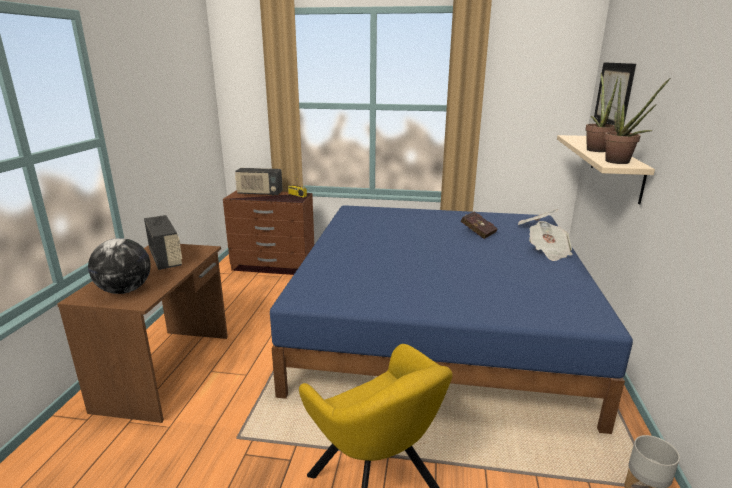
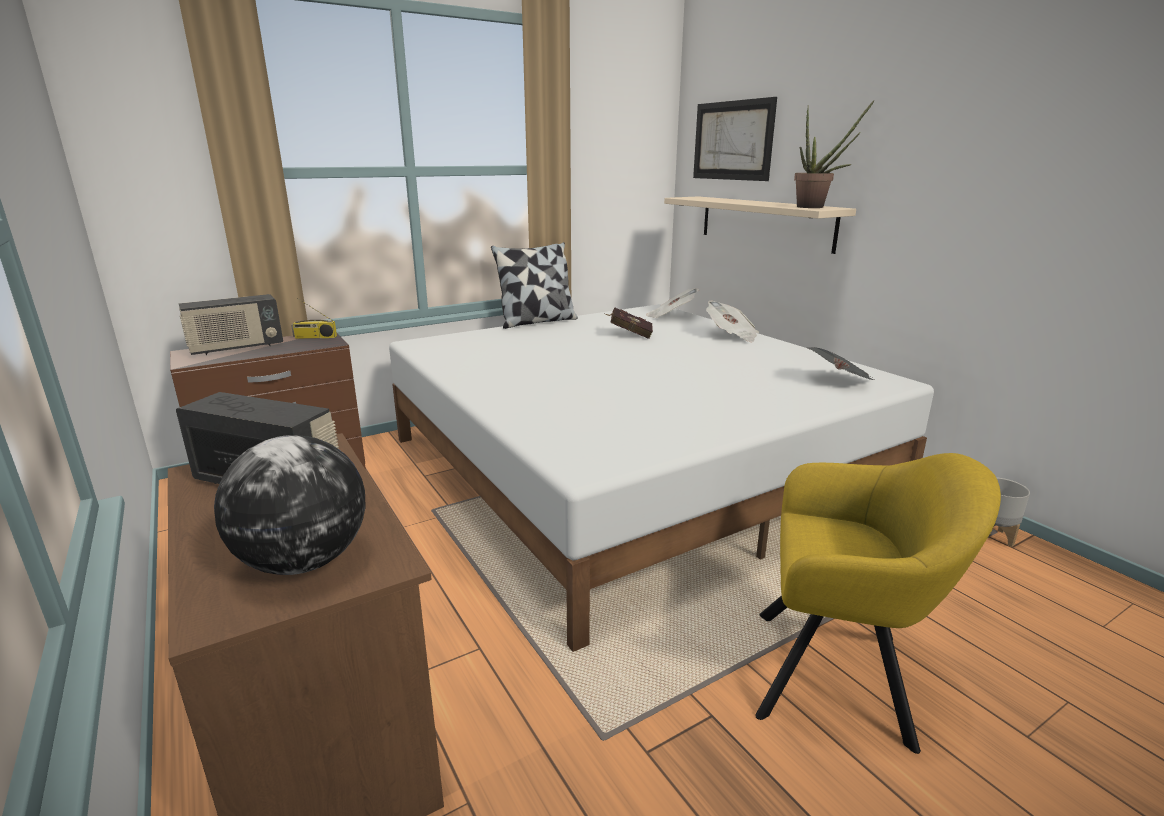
camera: 40 degrees left, 0 degrees up
blue bed [270,205,633,434] -> white bed [389,304,934,652]
potted plant [585,73,619,152] -> none
none -> pillow [491,242,578,329]
none -> newspaper [807,347,874,380]

